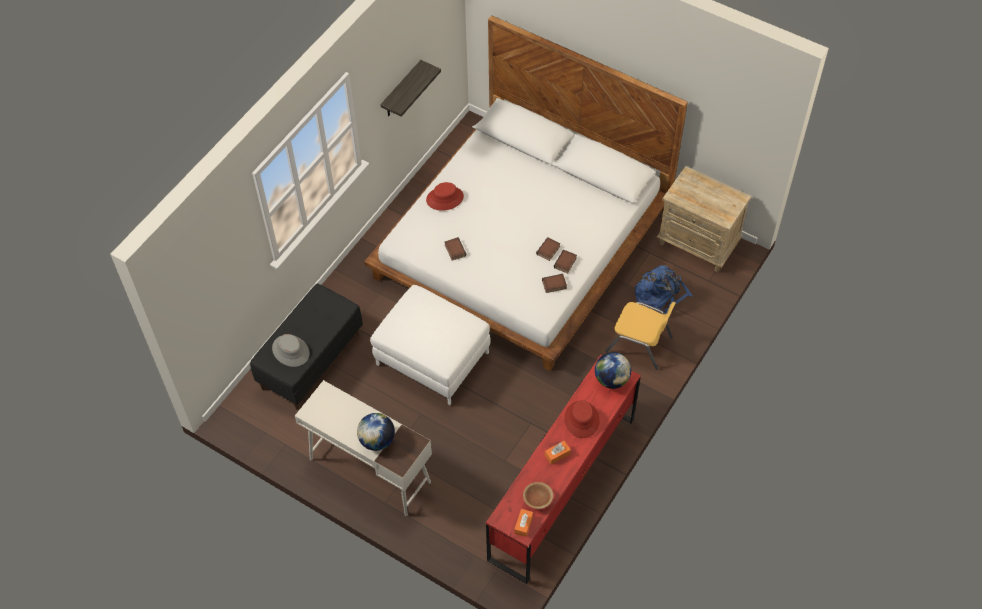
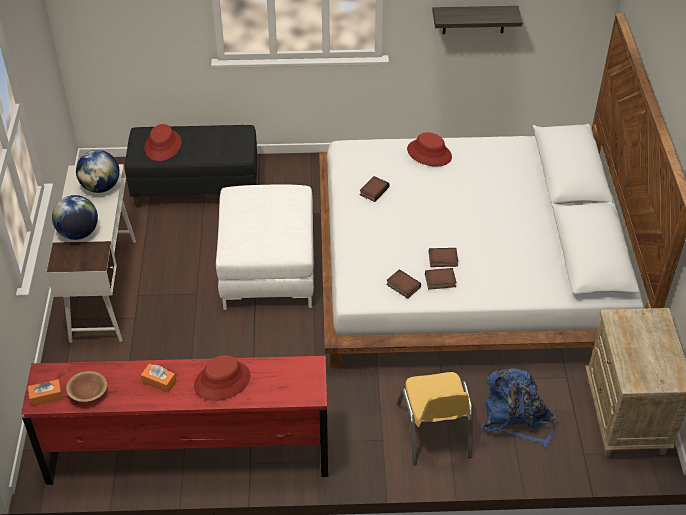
camera: 55 degrees right, 10 degrees down
grey hat [272,334,309,367] -> red hat [144,124,181,161]
globe [595,352,631,389] -> globe moved to [76,150,120,193]

